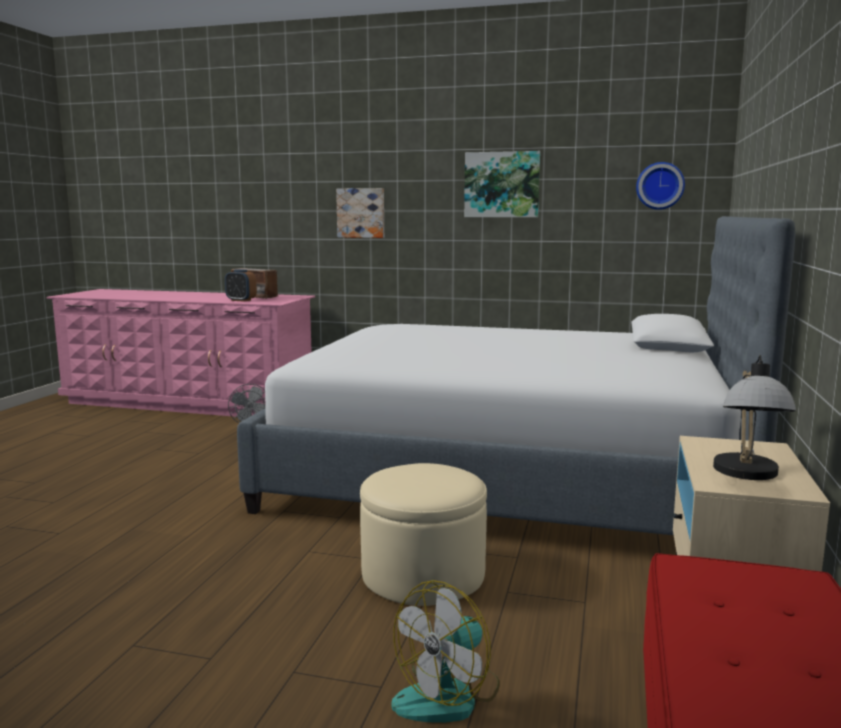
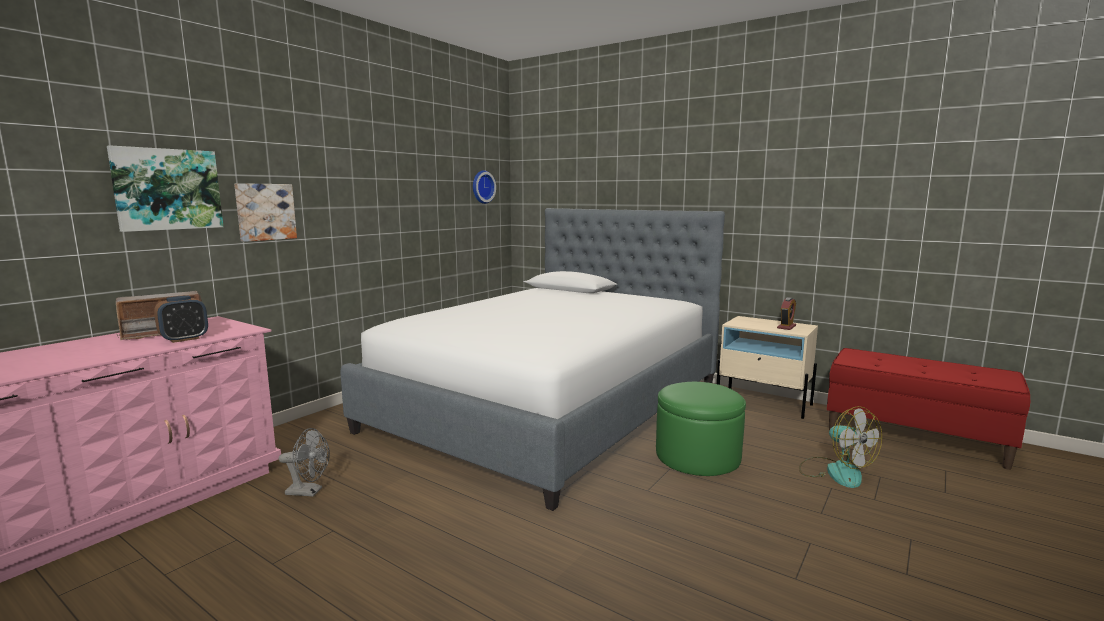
camera: 70 degrees left, 0 degrees up
beige ottoman [360,463,487,606] -> green ottoman [656,382,746,476]
picture [464,151,540,217] -> picture moved to [107,145,224,232]
table lamp [713,355,796,480] -> alarm clock [777,297,796,330]

